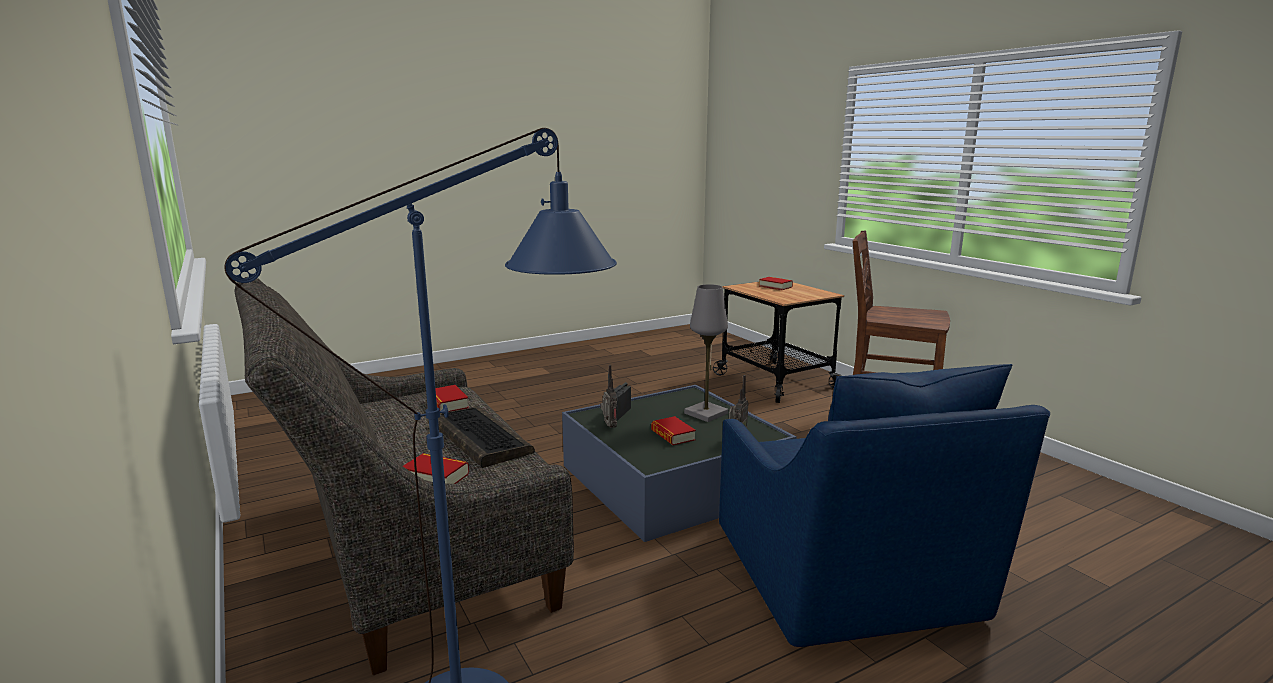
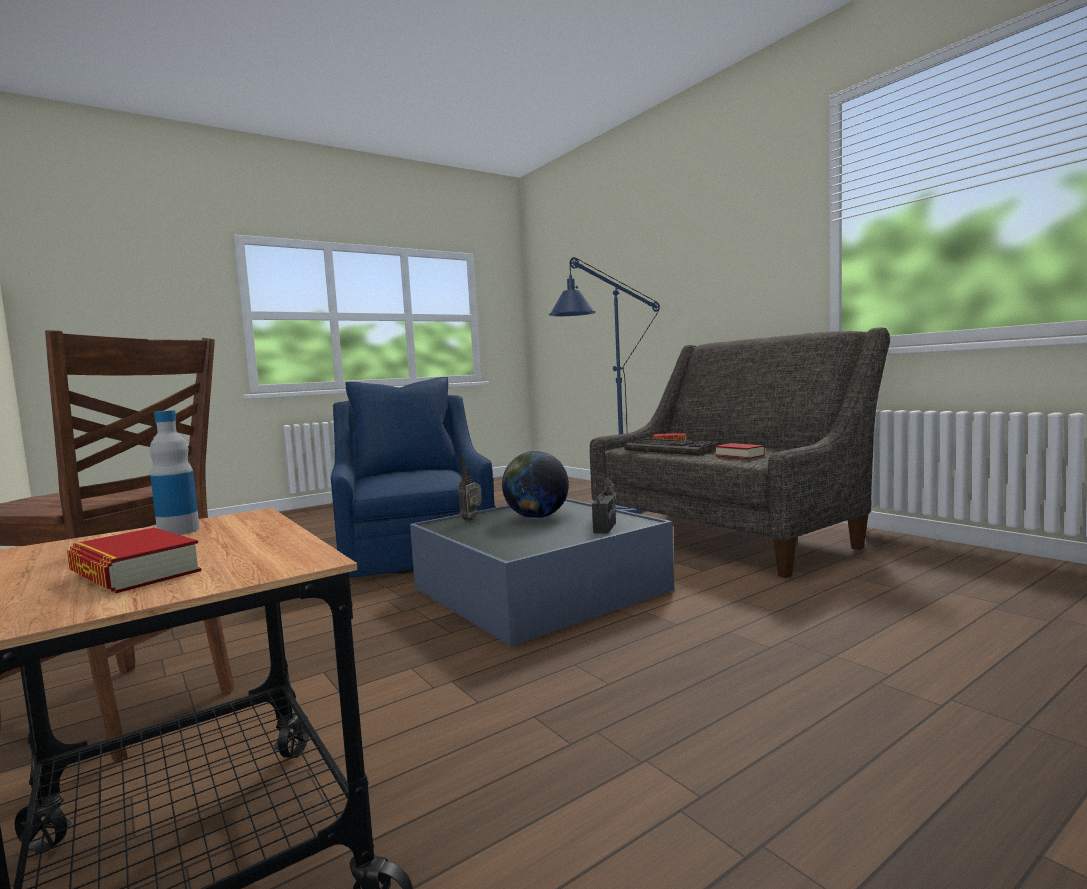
camera: 175 degrees right, 10 degrees down
book [651,416,696,445] -> globe [502,451,569,519]
grey table lamp [684,284,728,422] -> none
none -> bottle [150,410,200,535]

